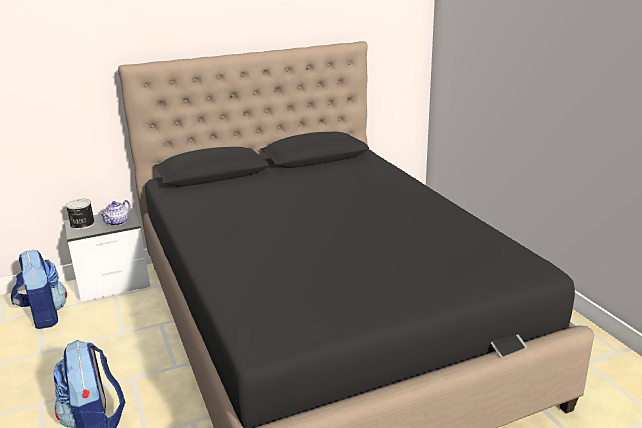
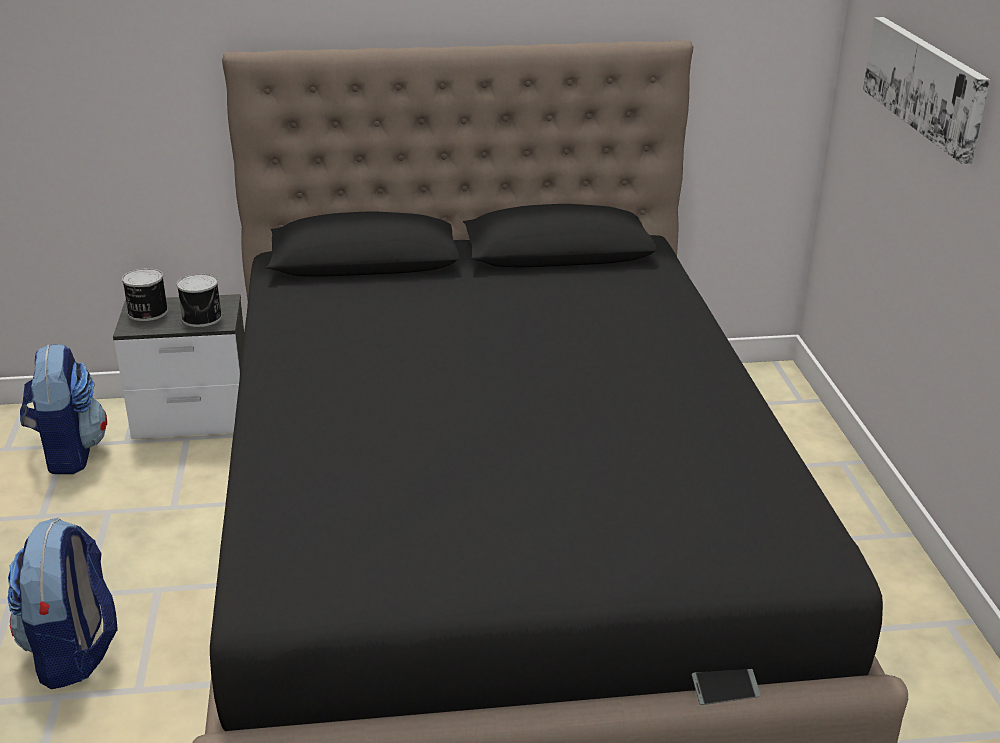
camera: 15 degrees right, 5 degrees up
teapot [99,200,131,226] -> can [177,274,222,327]
none -> picture [863,17,990,164]

